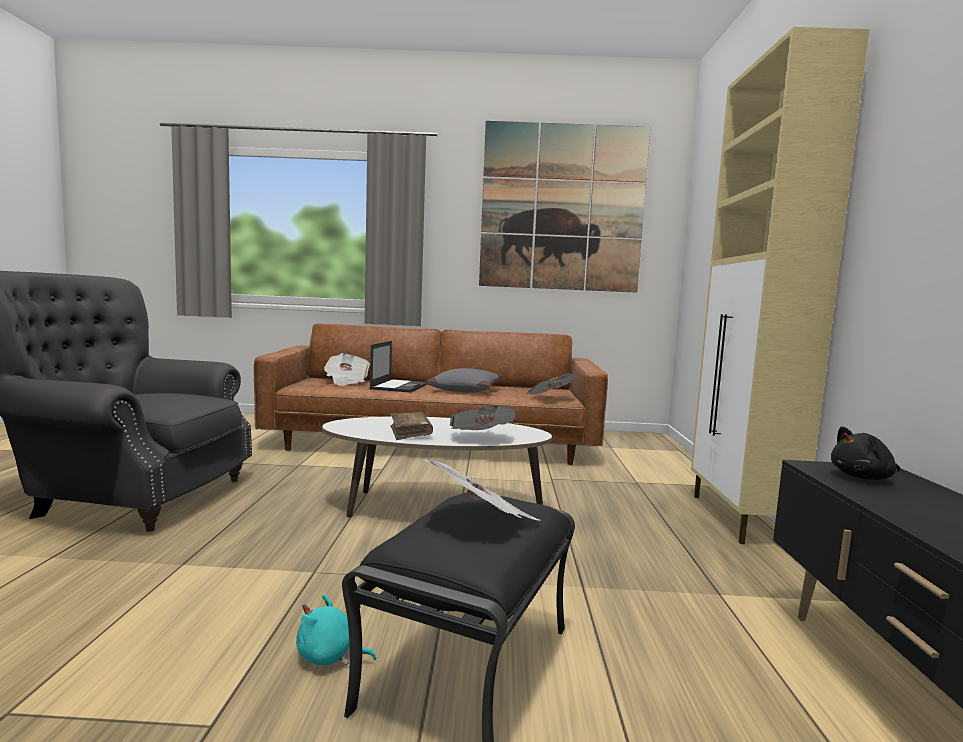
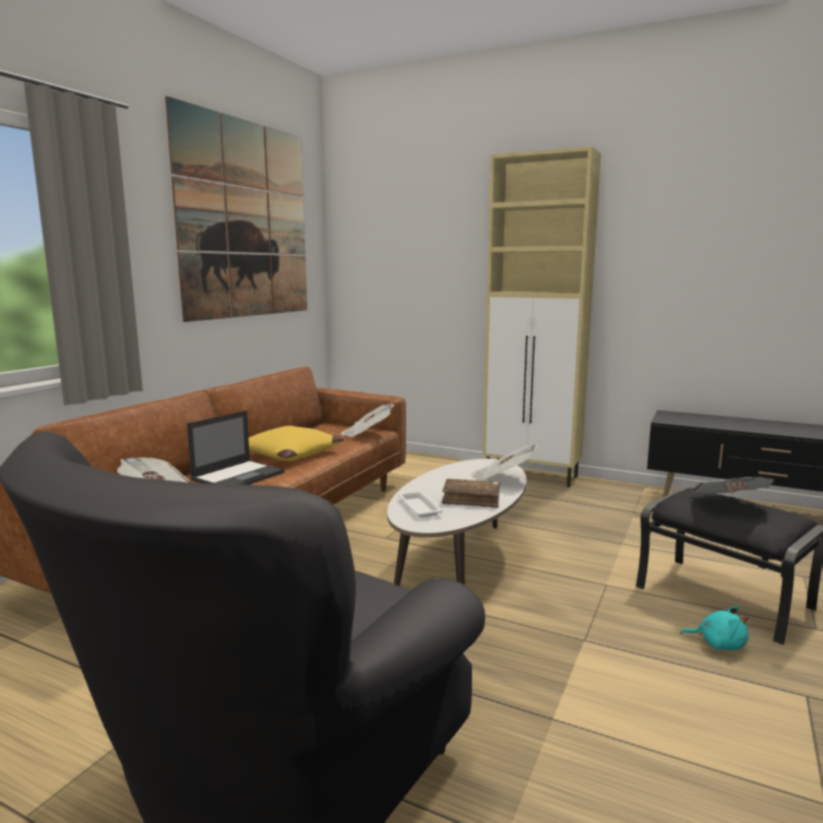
camera: 65 degrees left, 5 degrees up
turquoise plush toy [296,594,376,665] -> turquoise plush toy turned 105 degrees counterclockwise [680,606,749,650]
laptop [369,341,427,393] -> laptop turned 90 degrees clockwise [187,411,284,485]
grey pillow [425,368,503,393] -> yellow pillow [248,426,345,461]
black plush toy [831,426,900,480] -> none
none -> white tray [398,491,443,518]

